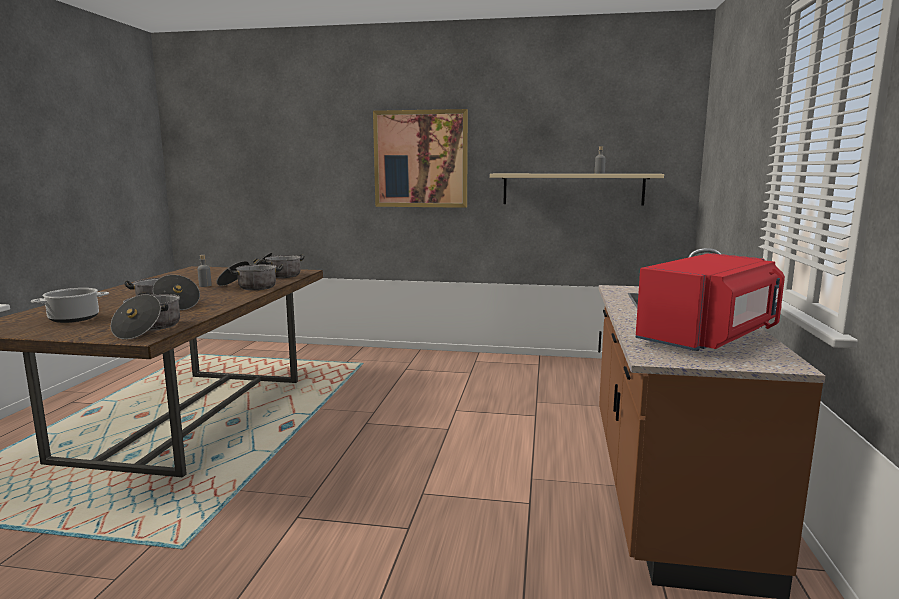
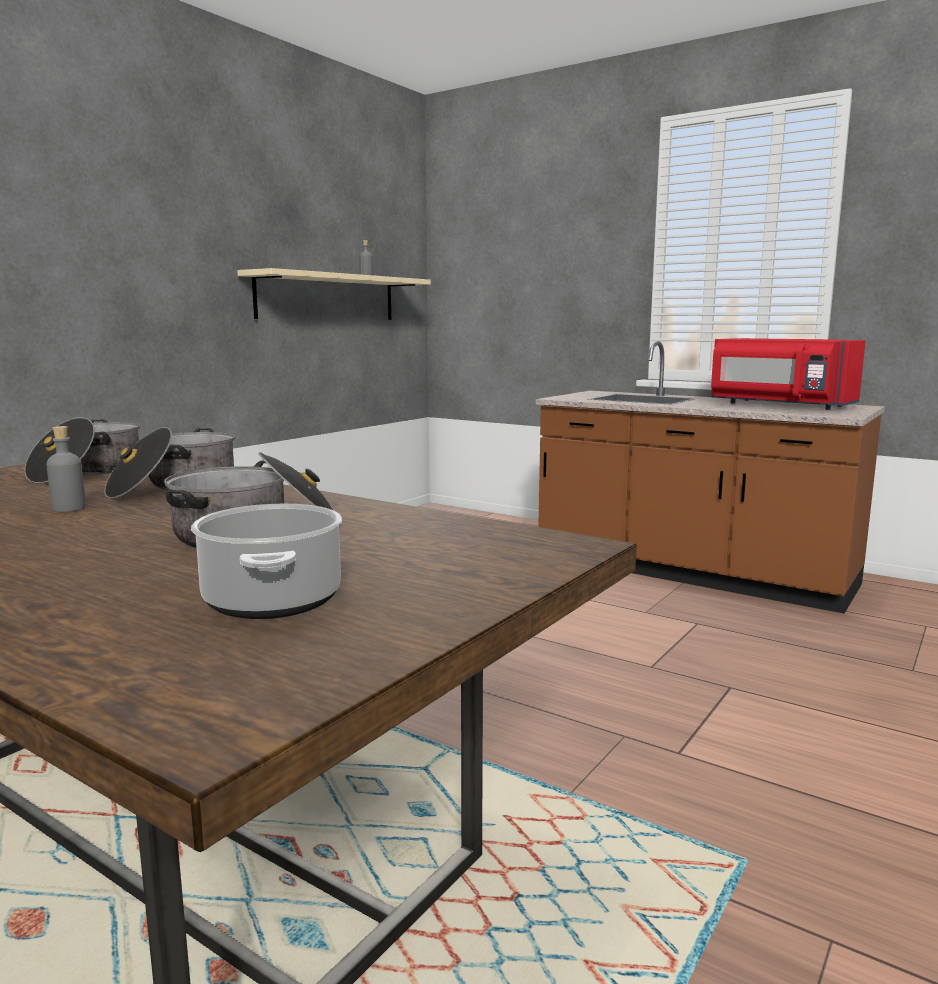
camera: 65 degrees left, 0 degrees up
cooking pot [111,292,180,340] -> none
picture [373,109,468,208] -> none
red microwave [635,253,785,351] -> red microwave turned 150 degrees clockwise [711,338,866,410]

